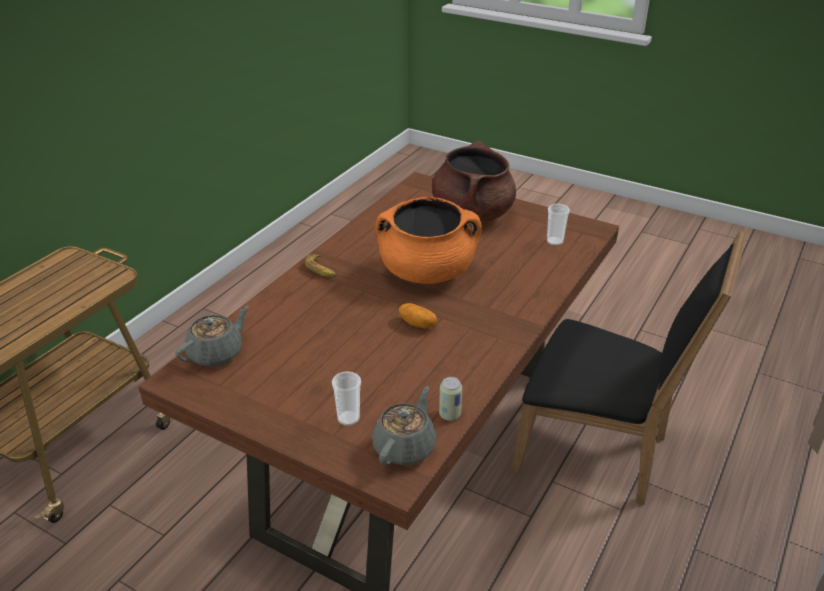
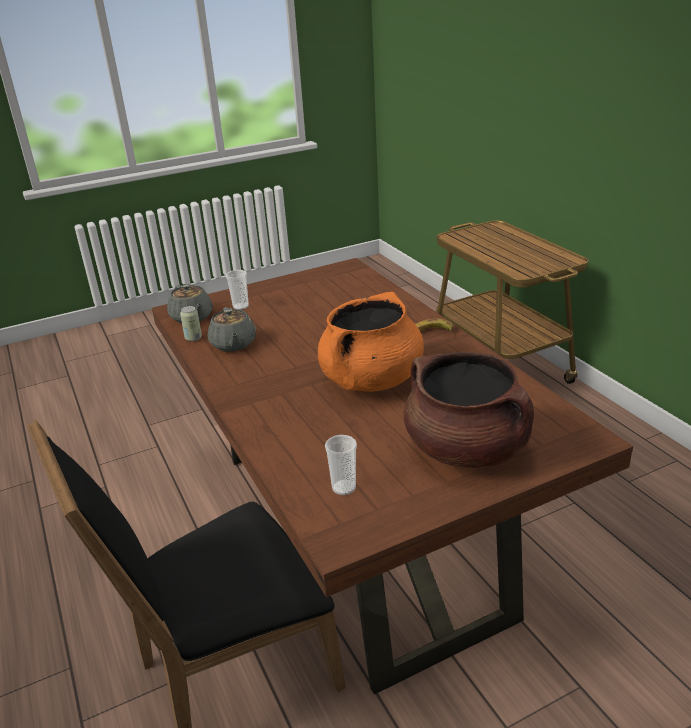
camera: 125 degrees right, 5 degrees down
grey teapot [175,306,249,367] -> grey teapot moved to [208,307,256,352]
potato [399,303,437,329] -> none

